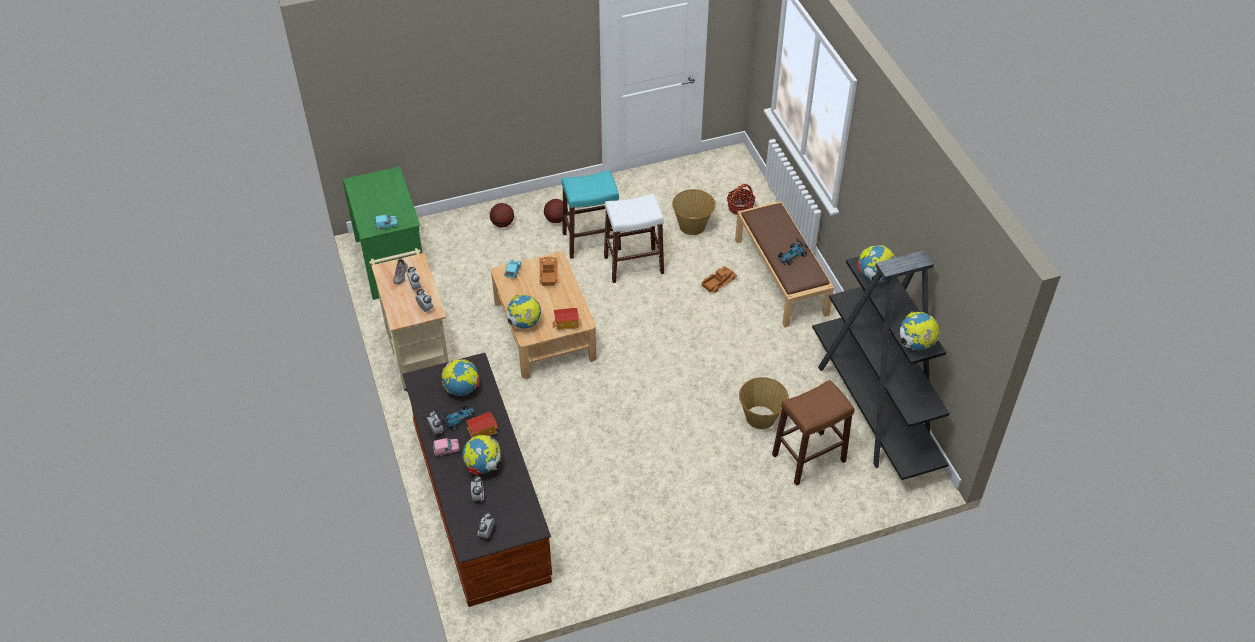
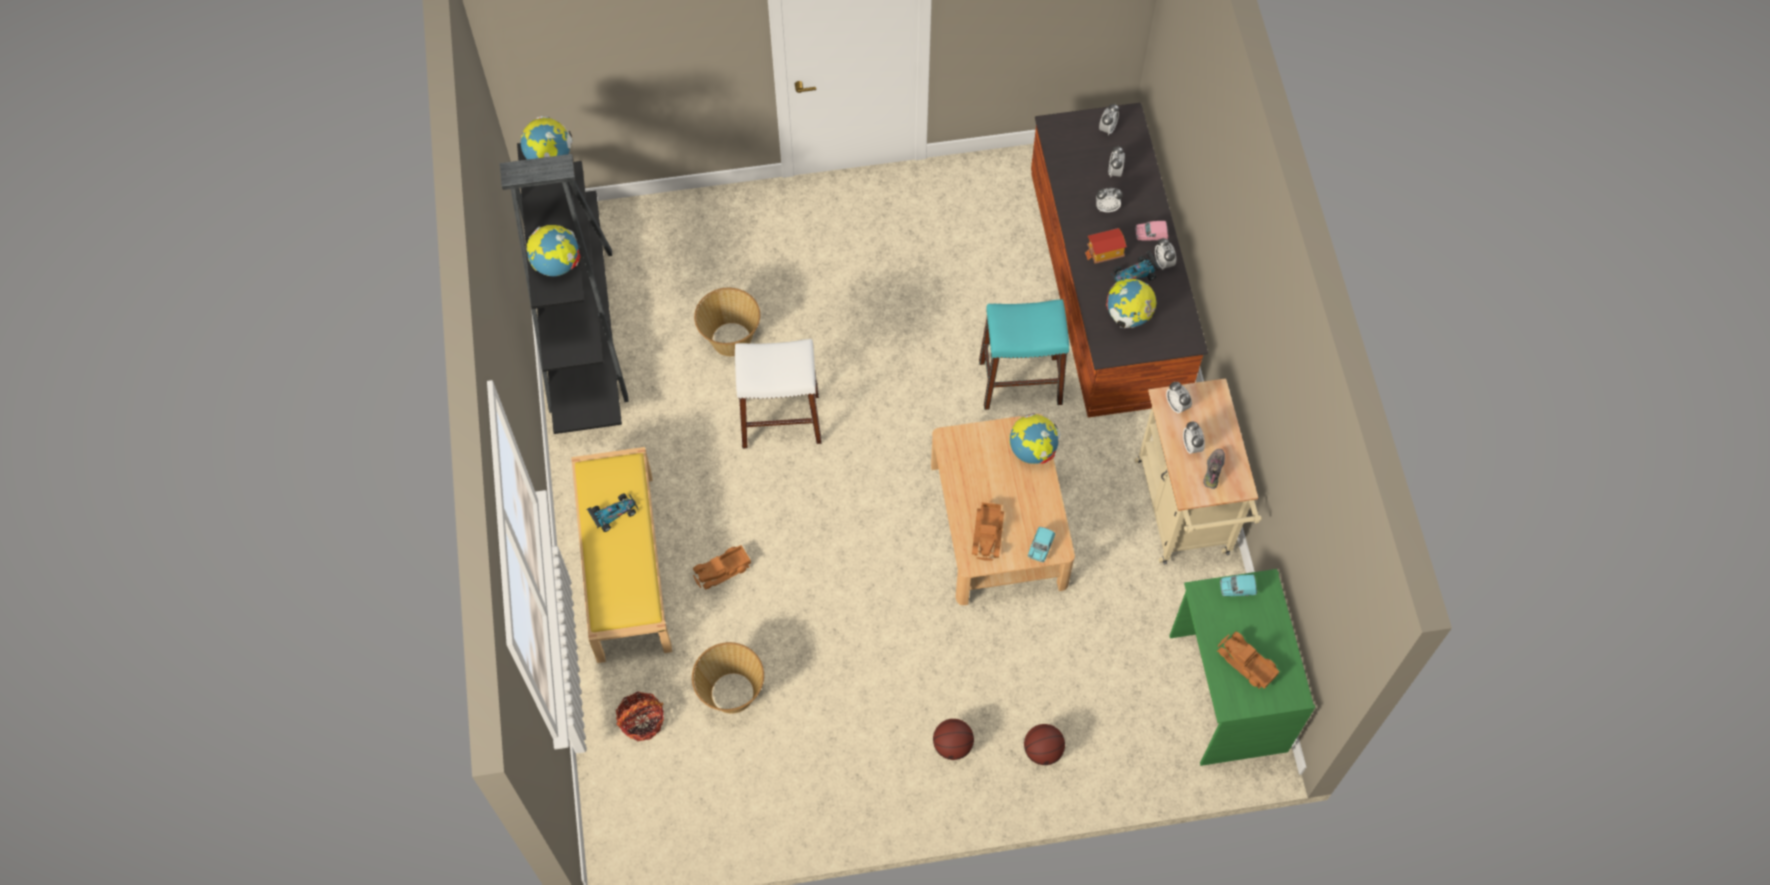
camera: 170 degrees left, 15 degrees up
globe [462,435,501,475] -> alarm clock [1096,188,1123,212]
toy house [552,308,579,330] -> none
turquoise stool [562,170,621,259] -> turquoise stool moved to [979,299,1069,410]
white stool [604,193,664,283] -> white stool moved to [735,339,822,449]
brown bench [735,201,834,327] -> yellow bench [571,447,672,663]
brown stool [772,380,854,486] -> none
none -> toy truck [1217,632,1280,689]

